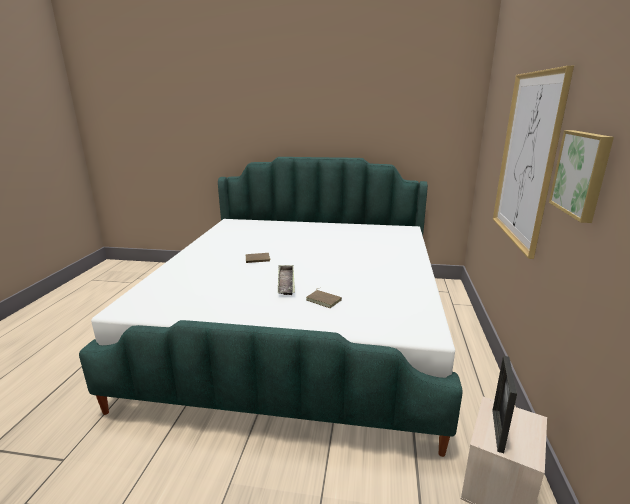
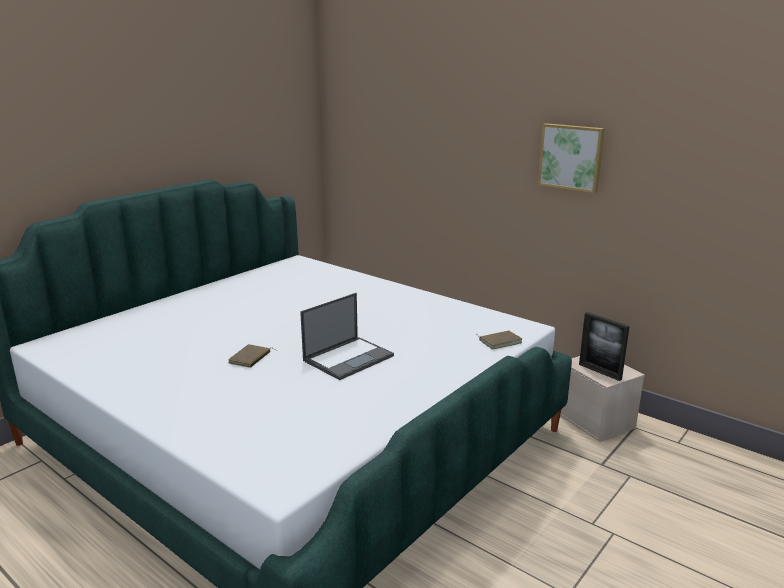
camera: 60 degrees left, 0 degrees up
tray [278,265,295,295] -> laptop [300,293,394,380]
brown book [306,288,342,308] -> brown book moved to [477,331,522,350]
picture [493,66,574,259] -> none

